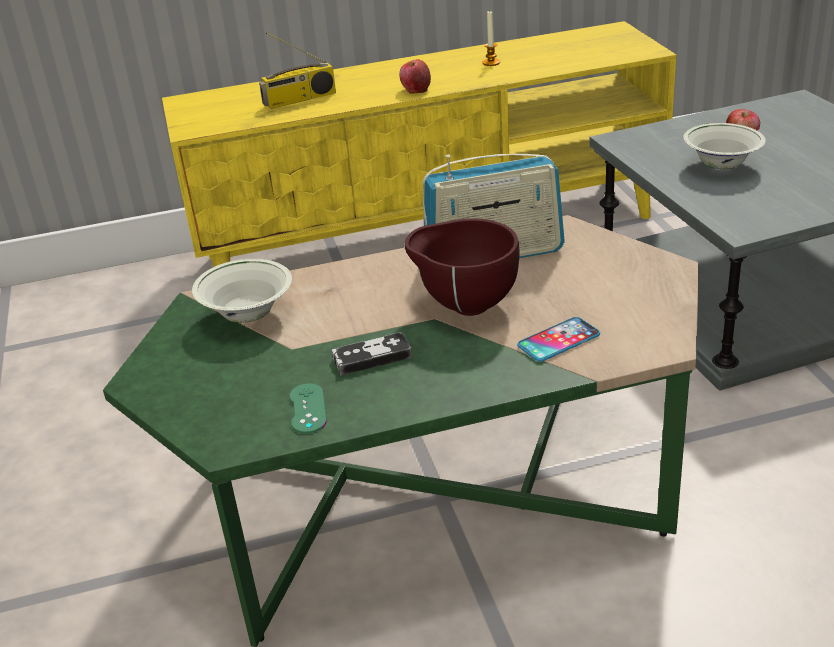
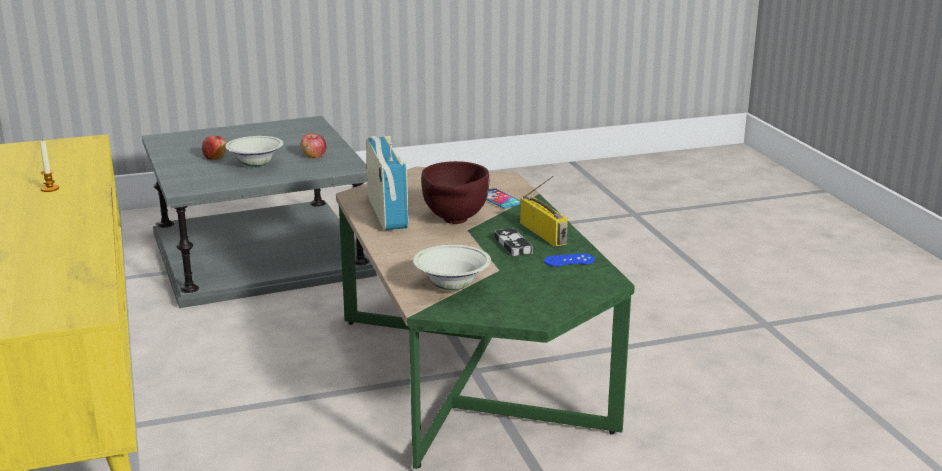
camera: 95 degrees left, 10 degrees down
radio [259,32,336,109] -> radio moved to [520,176,568,247]
green game controller [289,383,327,434] -> blue game controller [544,254,595,267]
apple [399,59,431,94] -> apple moved to [301,133,326,158]

